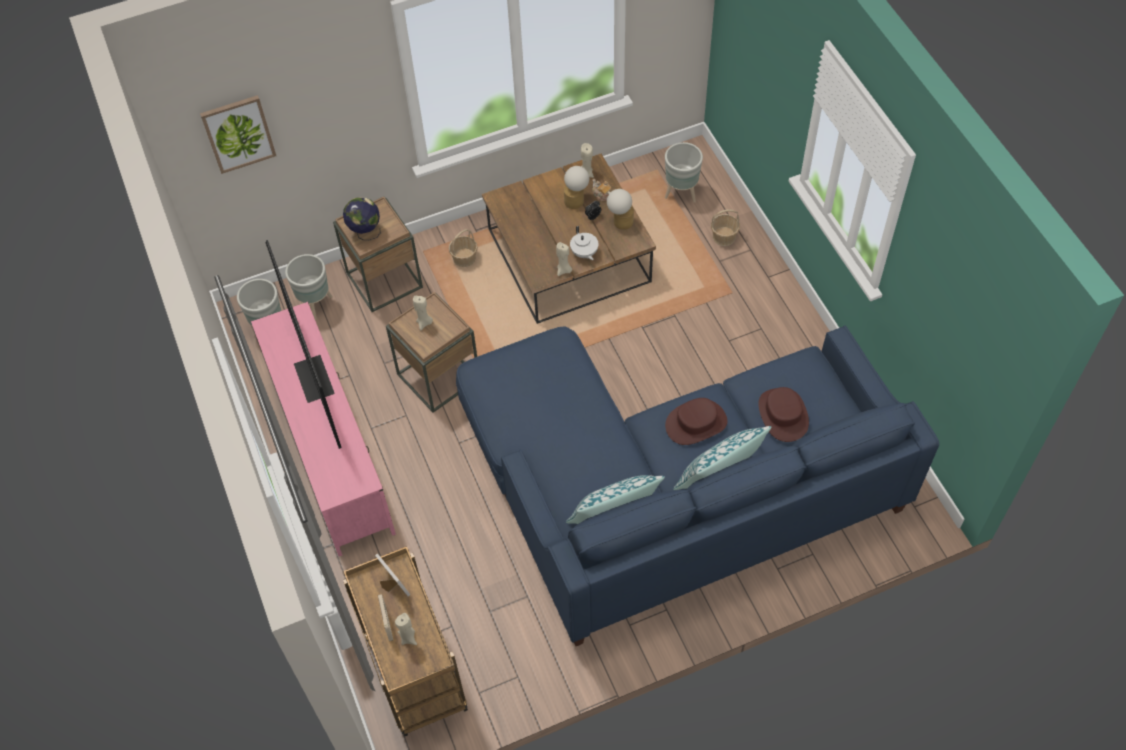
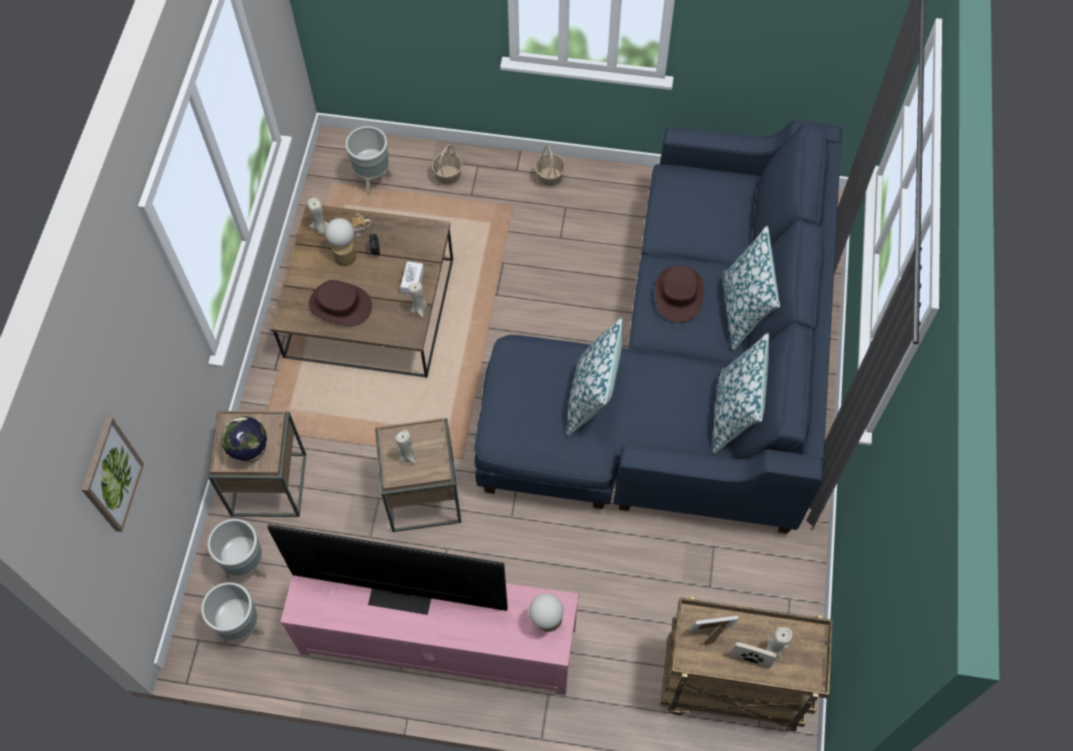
camera: 60 degrees left, 5 degrees up
basket [449,229,478,267] -> basket moved to [535,145,566,188]
white teapot [570,226,598,260] -> white tissue box [400,261,424,295]
table lamp [607,189,634,230] -> table lamp moved to [529,593,563,632]
brown hat [758,387,809,442] -> brown hat moved to [309,280,372,326]
none -> pillow [567,317,623,436]

